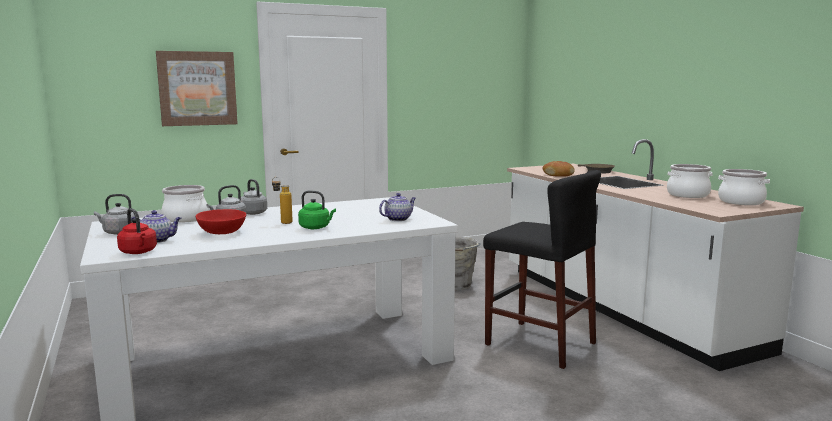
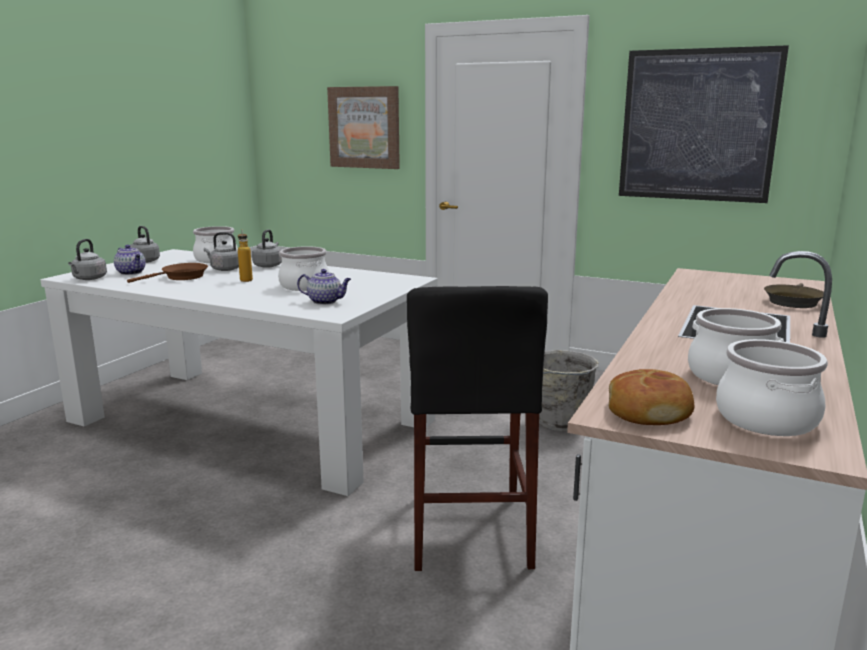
camera: 50 degrees right, 5 degrees up
red kettle [117,208,157,254] -> grey kettle [68,239,107,280]
red bowl [196,209,246,234] -> brown frying pan [127,263,208,283]
green kettle [298,190,336,229] -> none
bread [543,161,575,177] -> bread moved to [609,369,694,425]
none -> cooking pot [278,246,329,291]
none -> picture [619,45,789,203]

